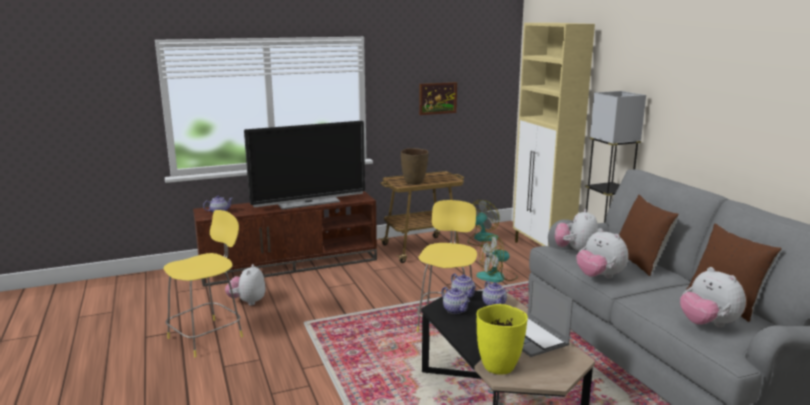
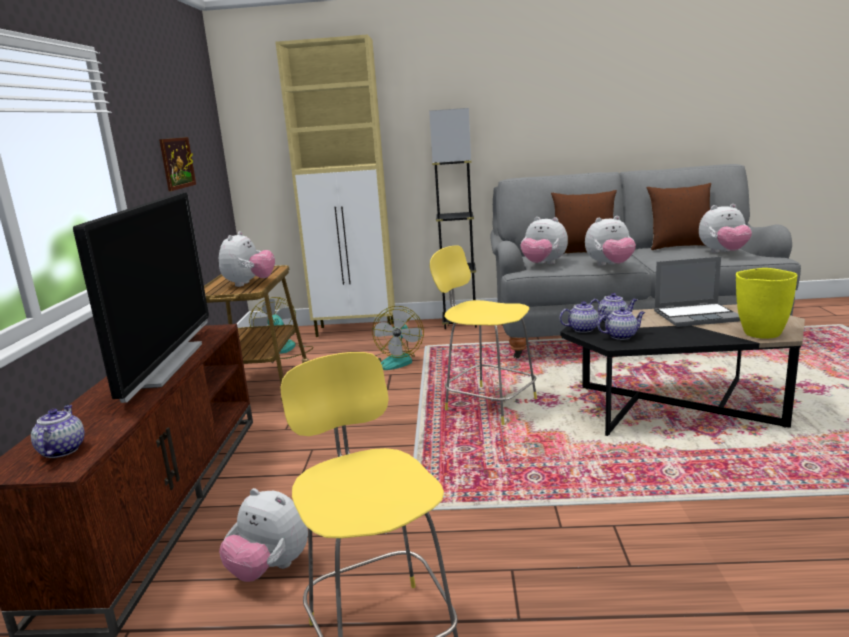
camera: 65 degrees left, 0 degrees up
brown vase [401,148,428,185] -> plush toy [219,231,275,287]

